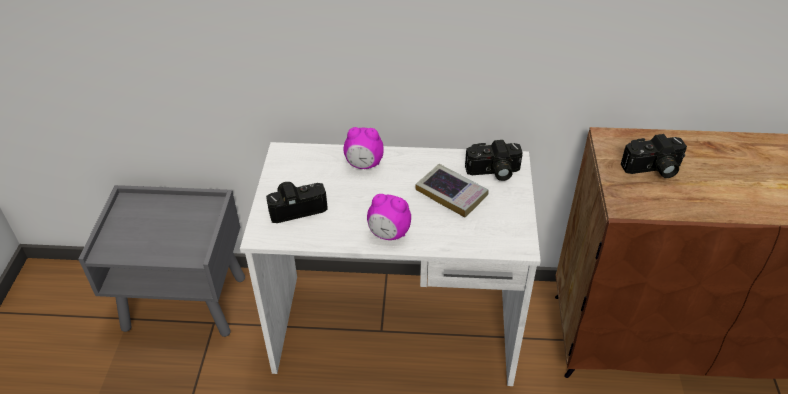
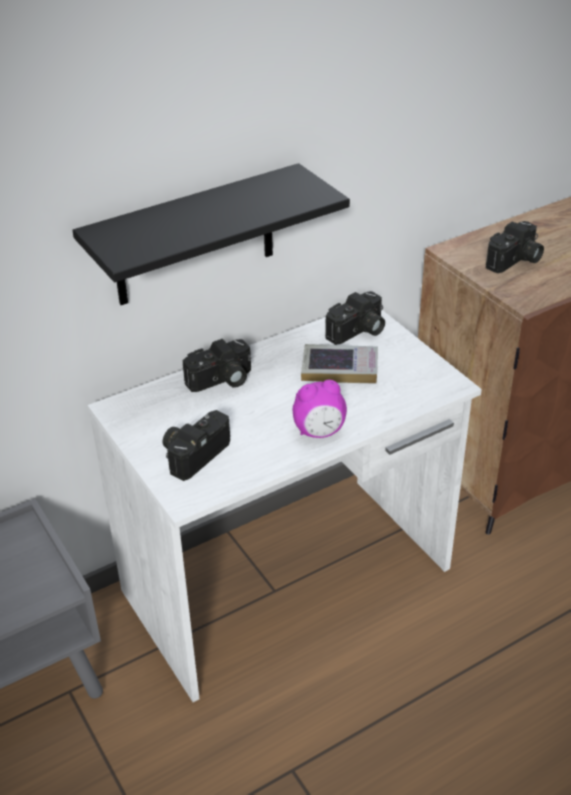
camera: 35 degrees left, 5 degrees down
alarm clock [344,127,384,169] -> camera [183,339,251,392]
none -> black shelf [72,163,350,305]

